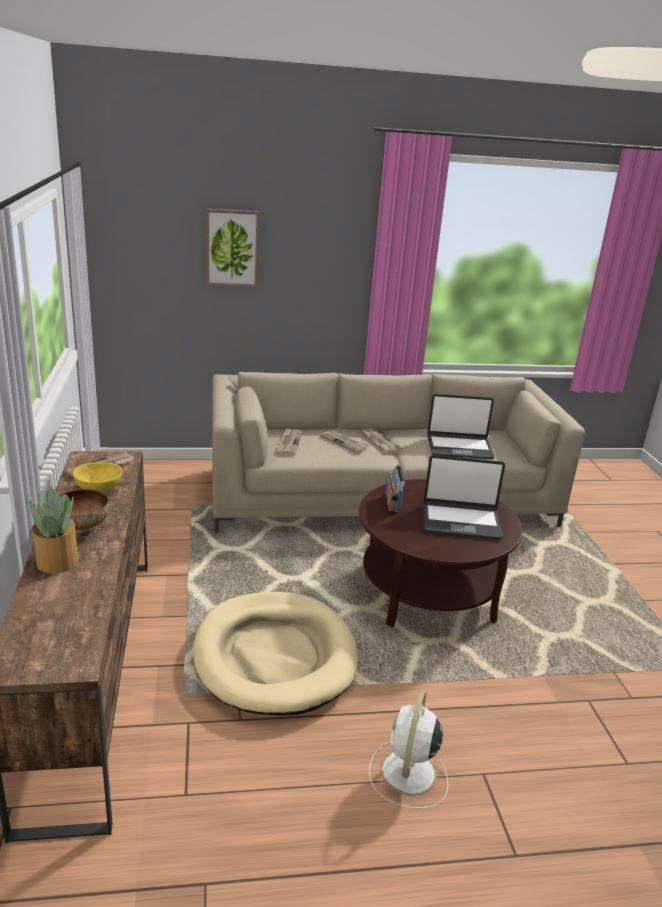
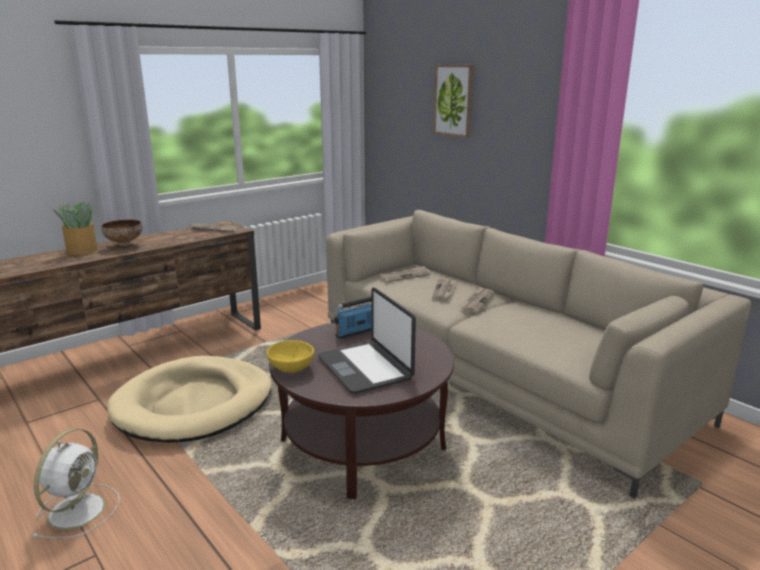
camera: 60 degrees right, 5 degrees down
yellow bowl [73,462,122,492] -> yellow bowl moved to [267,340,314,373]
white fan [369,690,448,809] -> white fan turned 120 degrees clockwise [32,428,119,539]
laptop [427,394,495,459] -> none

